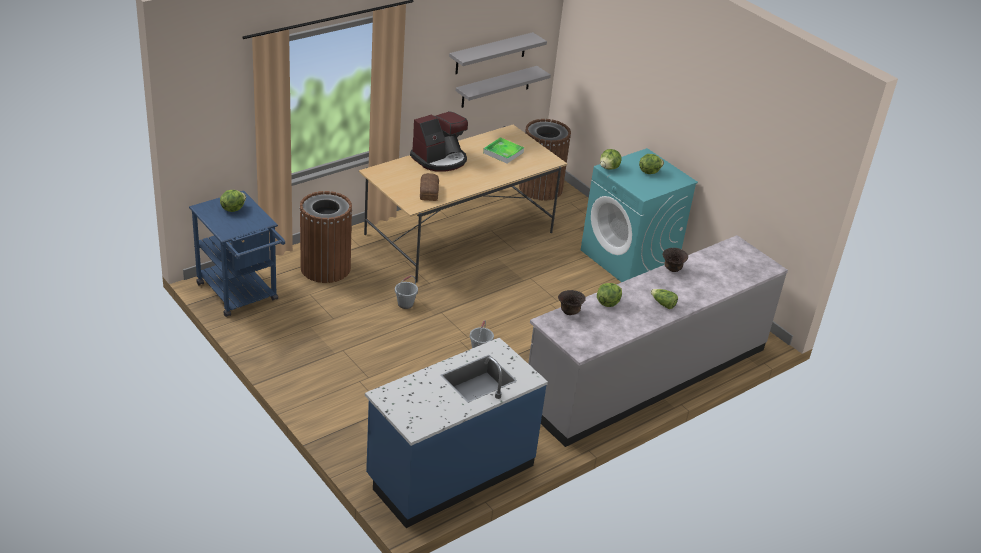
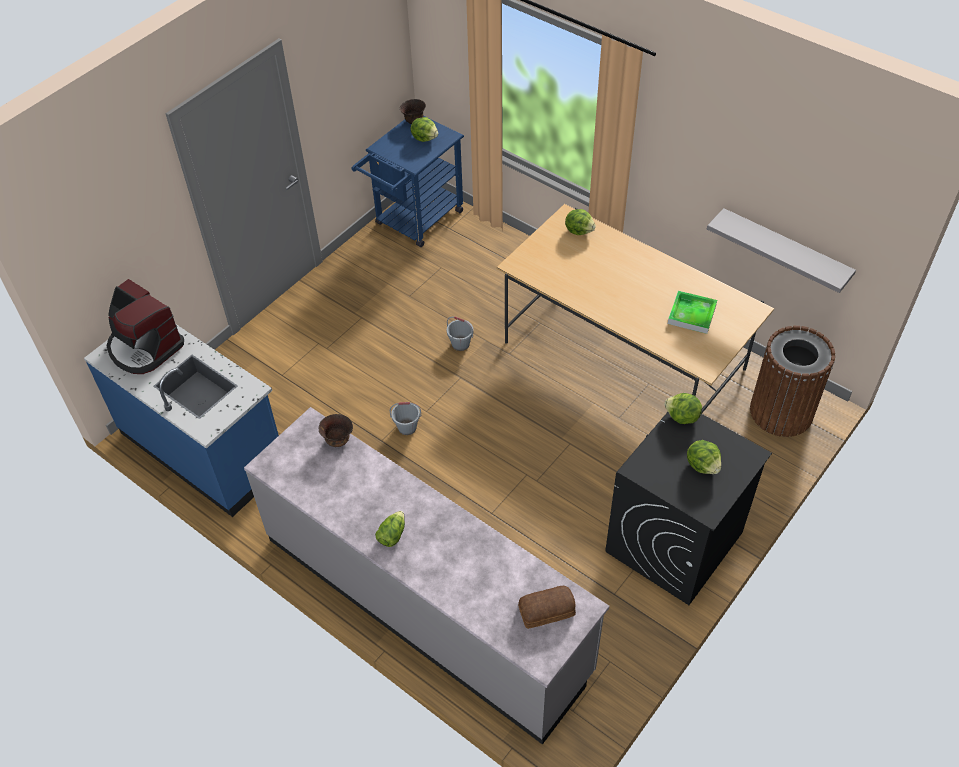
camera: 80 degrees right, 15 degrees up
brown trash can [299,191,352,283] -> none
coffee machine [410,111,468,172] -> coffee machine moved to [107,279,184,374]
bread [420,173,439,201] -> bread moved to [518,586,576,629]
grey shelf [449,32,547,74] -> none
turquoise washing machine [581,148,698,282] -> black washing machine [605,412,772,605]
lettuce [597,283,622,307] -> lettuce moved to [565,209,596,235]
brown bowl [663,248,688,272] -> brown bowl moved to [400,99,426,124]

